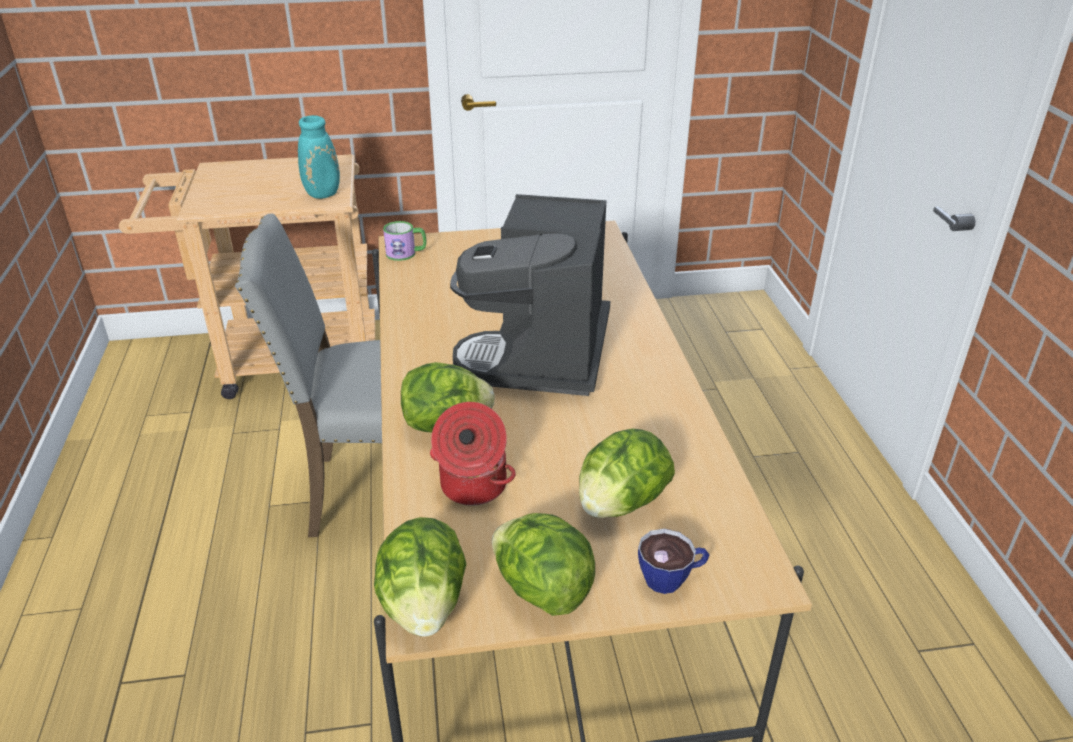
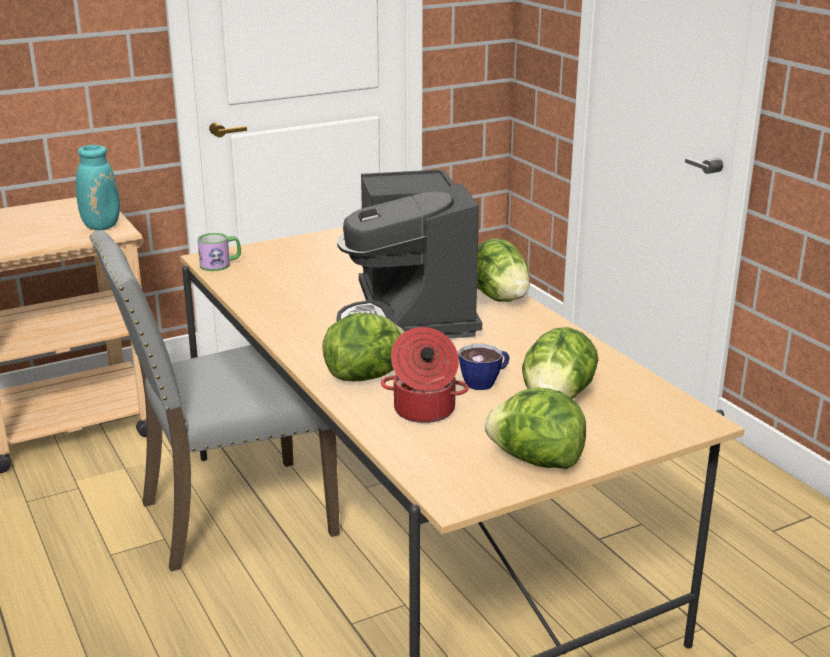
camera: 20 degrees left, 10 degrees down
lettuce [374,517,466,636] -> lettuce moved to [477,238,530,302]
cup [638,529,709,594] -> cup moved to [458,344,510,390]

